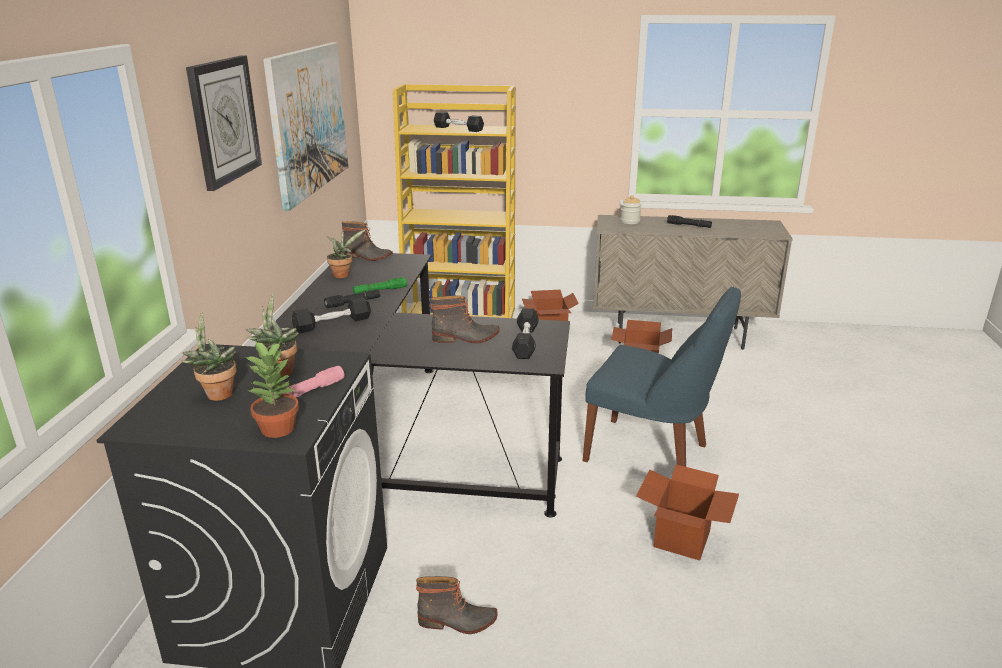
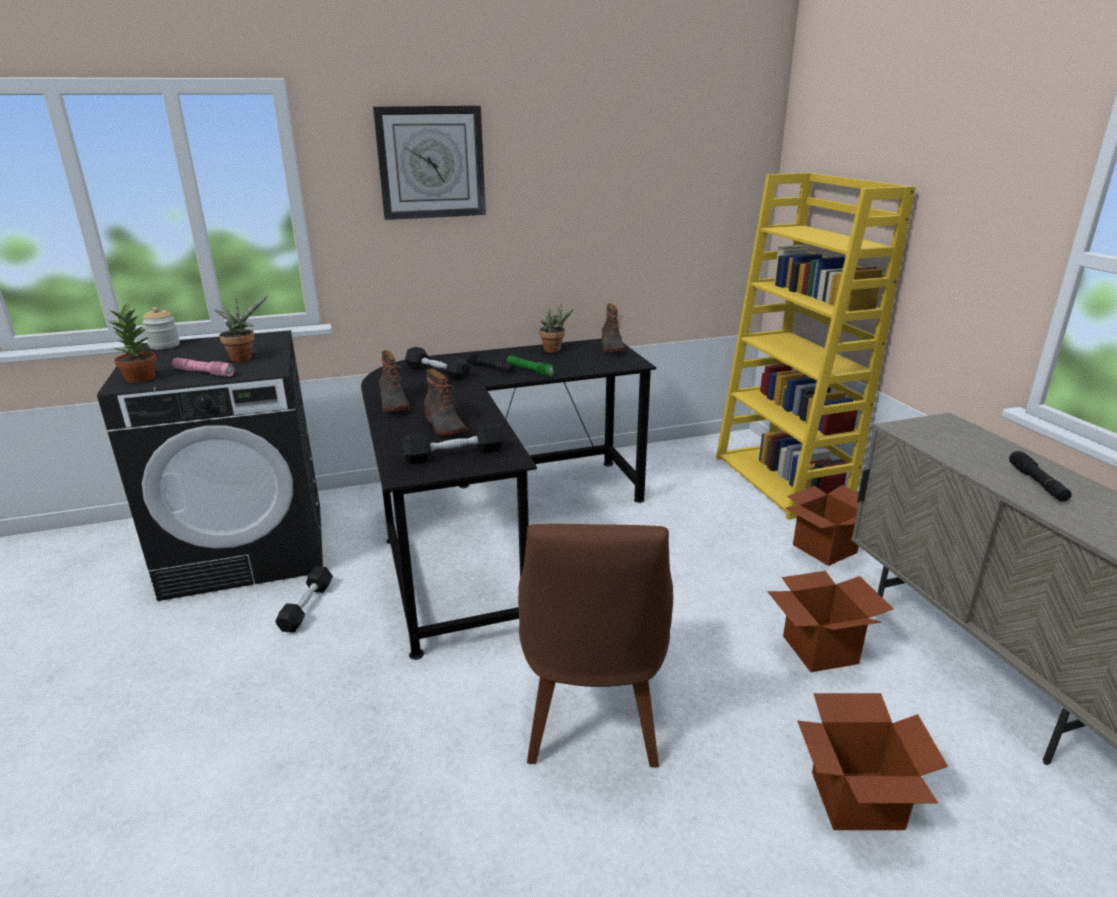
camera: 65 degrees right, 0 degrees up
potted plant [182,312,237,401] -> none
picture [263,42,348,211] -> none
boot [416,576,498,634] -> boot moved to [379,350,411,412]
black dumbbell [434,112,484,132] -> black dumbbell moved to [275,566,333,633]
blue chair [583,287,741,467] -> brown chair [518,524,673,768]
jar [620,195,642,224] -> jar moved to [142,307,180,350]
cardboard box [636,465,739,561] -> cardboard box moved to [797,693,948,830]

